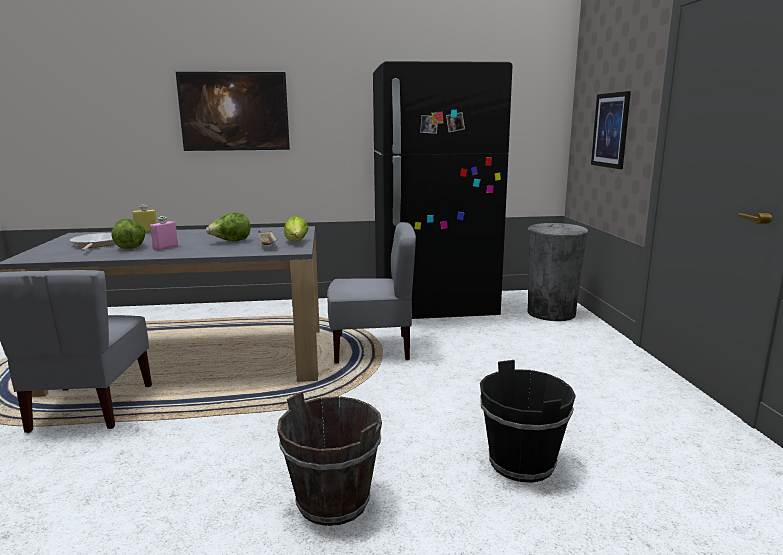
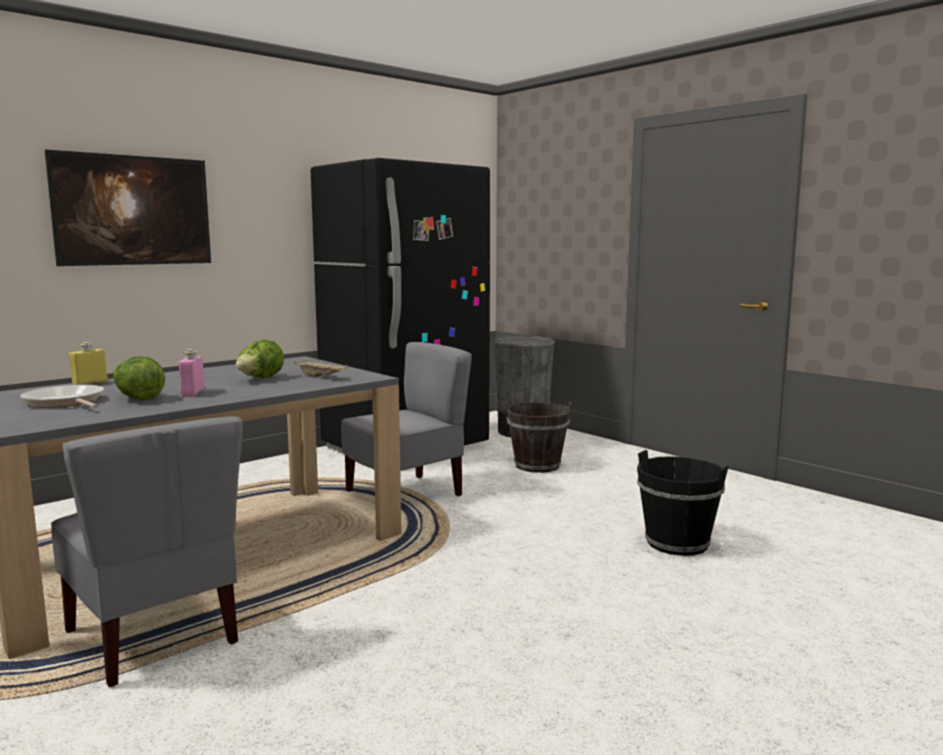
camera: 35 degrees left, 5 degrees down
brown bucket [277,392,382,526] -> brown bucket moved to [506,401,572,473]
lettuce [284,216,308,241] -> none
picture [591,91,631,169] -> none

